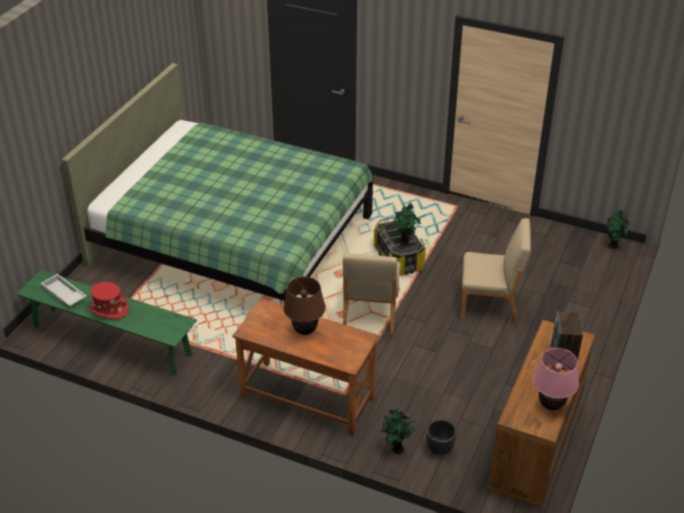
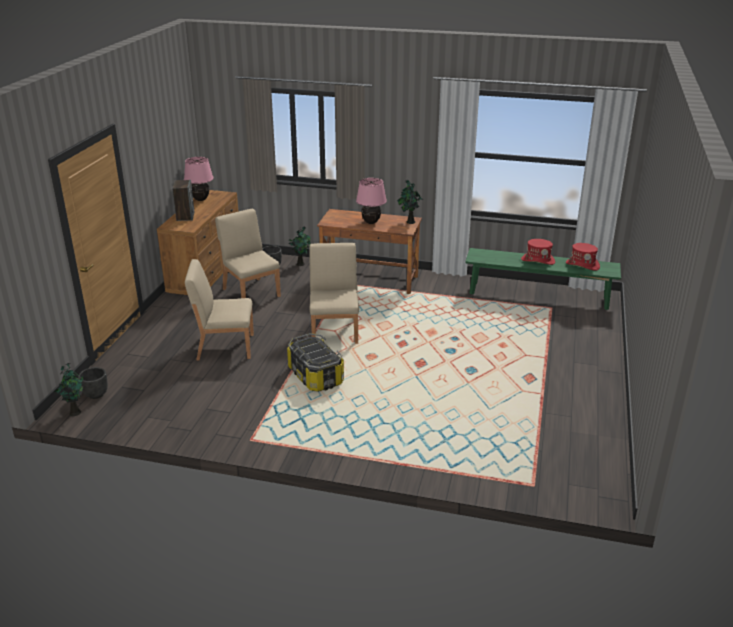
camera: 170 degrees right, 10 degrees down
white tray [41,274,86,306] -> red hat [566,243,600,271]
green bed [62,63,373,303] -> none
brown table lamp [283,277,326,335] -> pink table lamp [356,178,387,224]
potted plant [394,203,421,245] -> potted plant moved to [397,180,423,224]
none -> black planter [78,367,108,399]
none -> beige chair [215,209,281,298]

